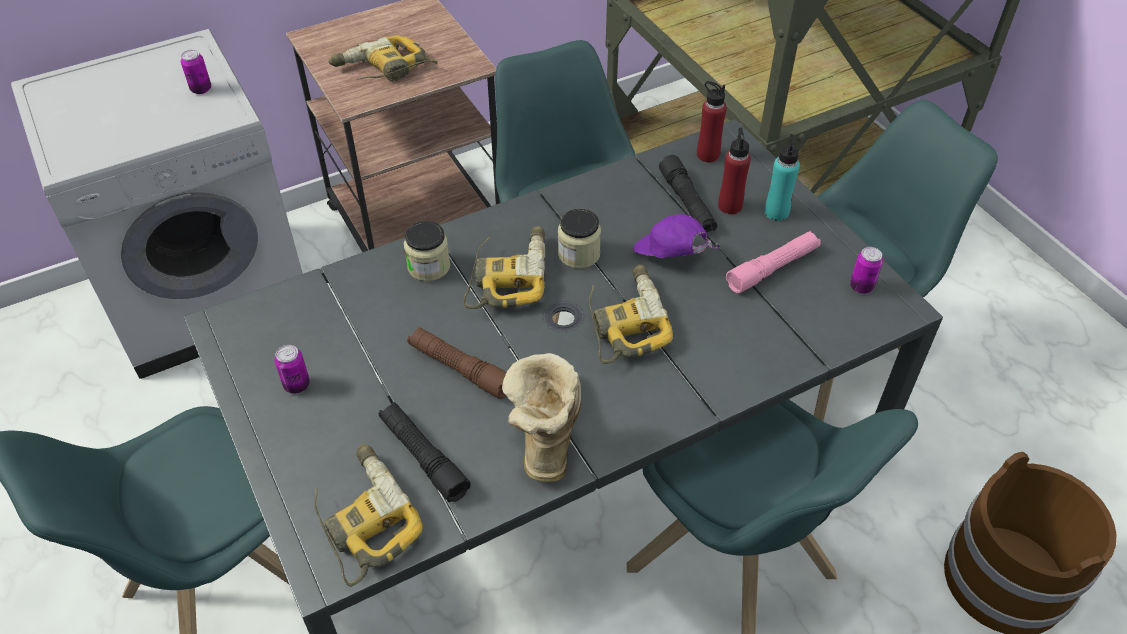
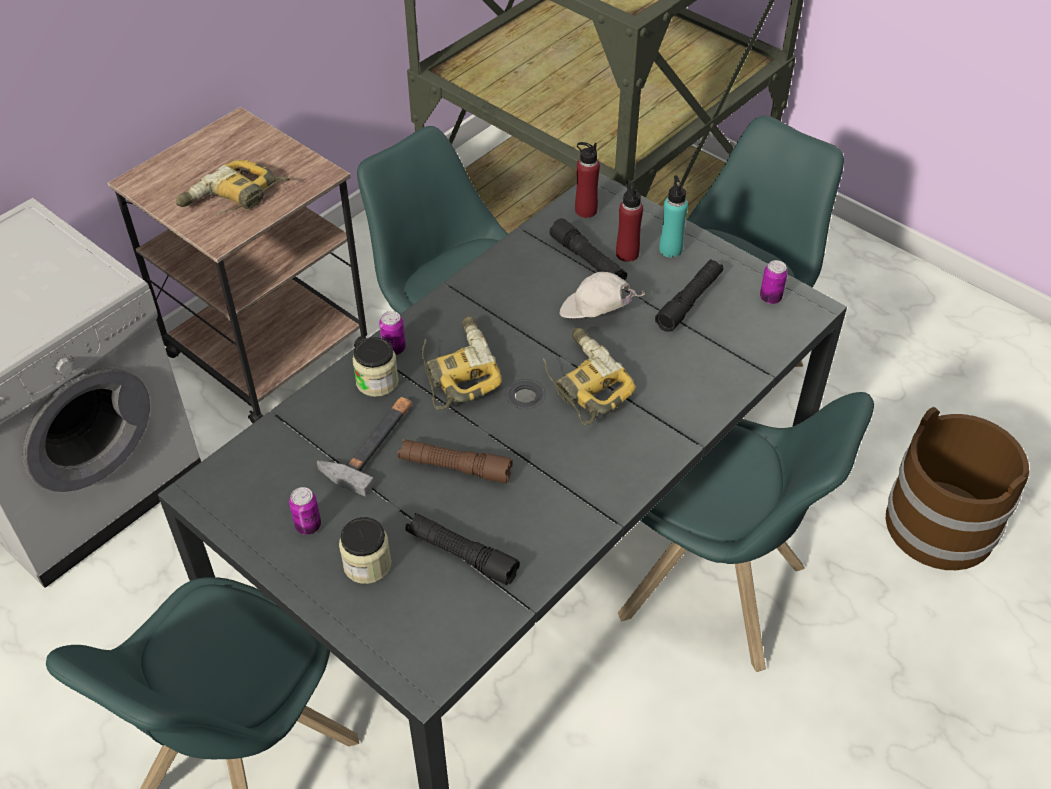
camera: 20 degrees left, 0 degrees up
can [181,50,211,94] -> can moved to [379,311,406,355]
power drill [314,444,423,587] -> none
boot [502,353,581,482] -> none
jar [558,209,601,269] -> jar moved to [339,517,391,584]
purple cap [633,214,721,258] -> white cap [560,272,645,318]
pink flashlight [726,231,821,293] -> black flashlight [655,259,723,332]
none -> hammer [317,397,412,497]

